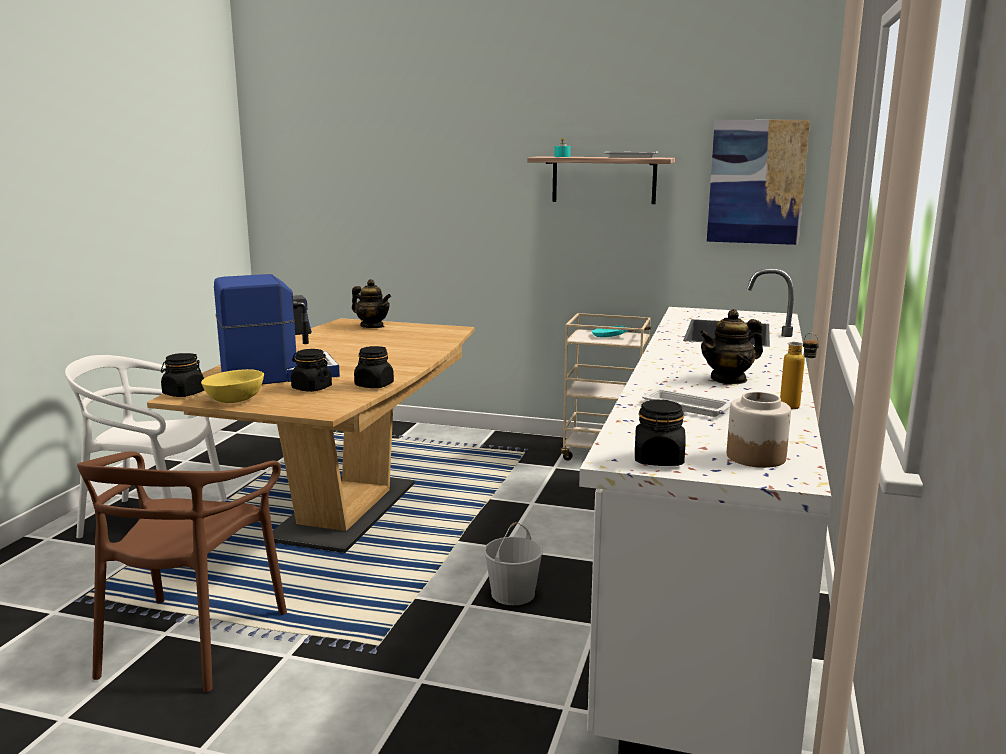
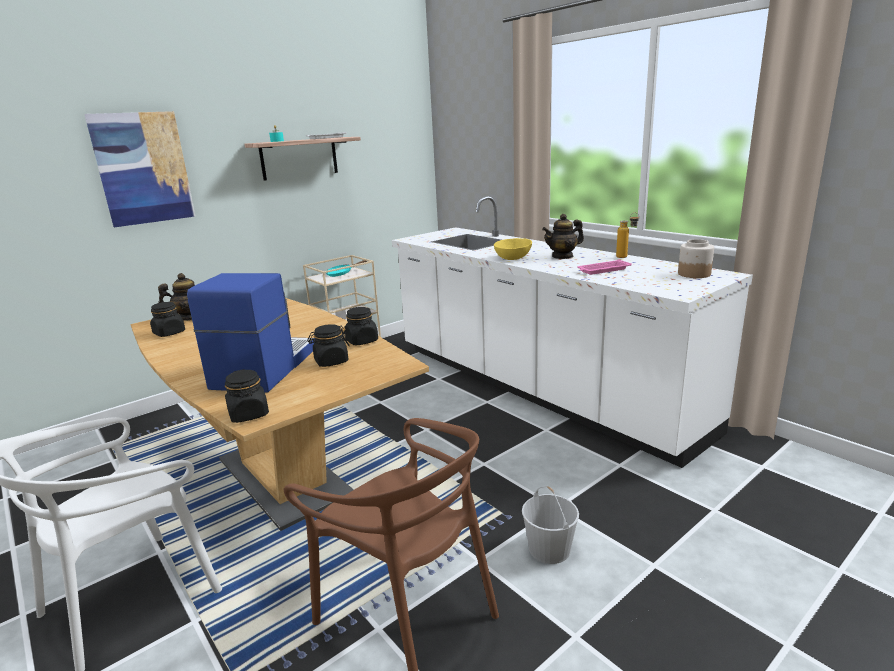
camera: 55 degrees left, 5 degrees up
yellow bowl [201,369,264,403] -> yellow bowl moved to [494,238,532,260]
white bucket [484,522,543,605] -> white bucket moved to [522,486,579,564]
black jar [635,399,686,466] -> black jar moved to [150,302,185,337]
white tray [642,389,731,417] -> pink tray [577,259,632,275]
teapot [699,309,763,384] -> teapot turned 60 degrees clockwise [542,214,584,259]
picture [707,120,810,245] -> picture moved to [84,111,195,227]

